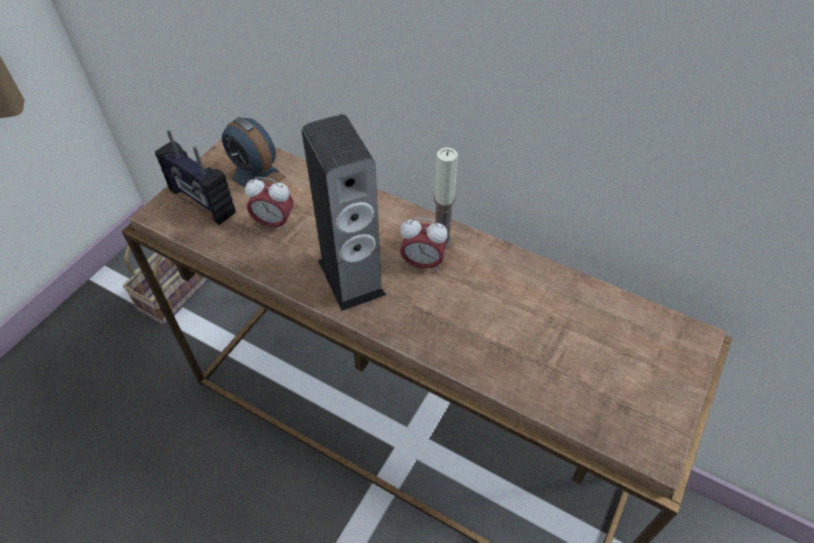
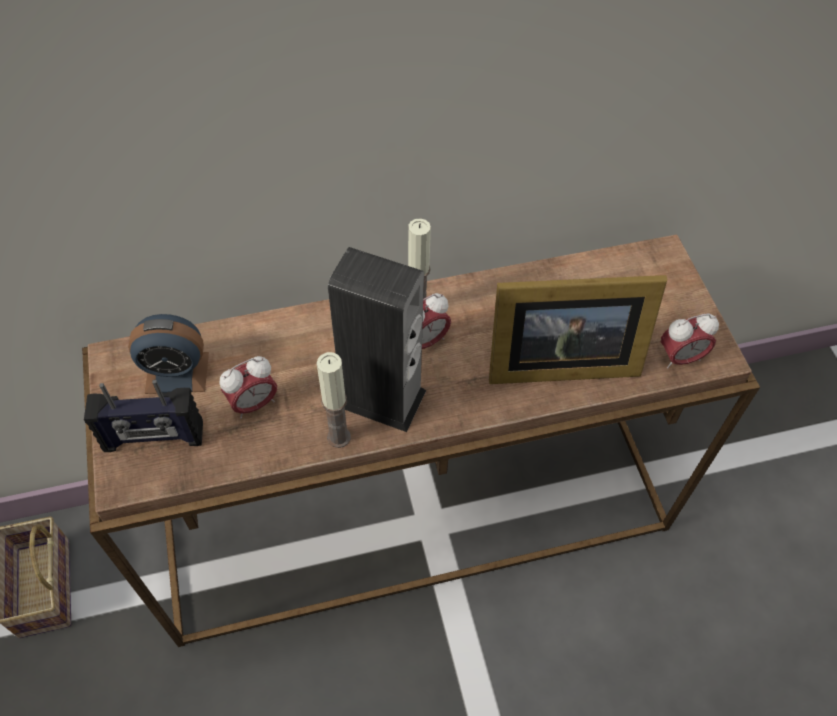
camera: 45 degrees left, 5 degrees up
none -> candle [317,352,351,448]
none -> picture frame [489,275,667,384]
none -> alarm clock [661,313,719,368]

